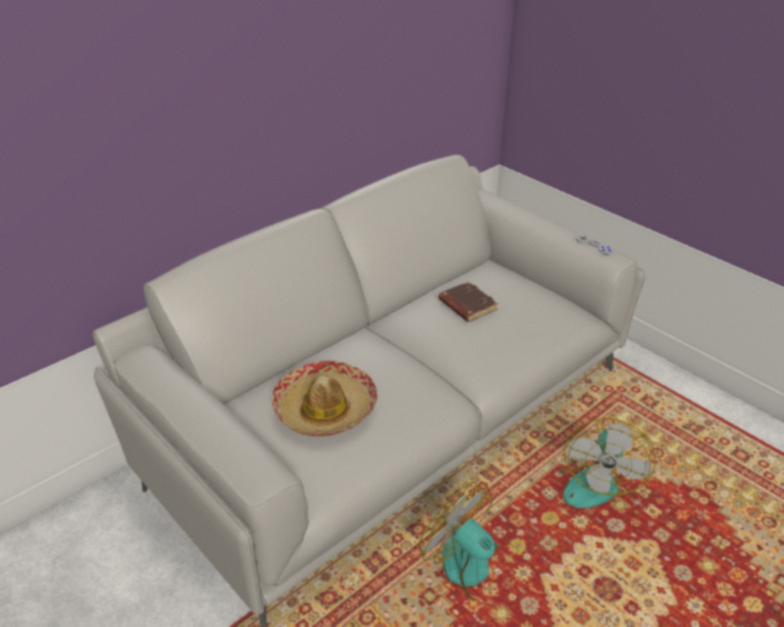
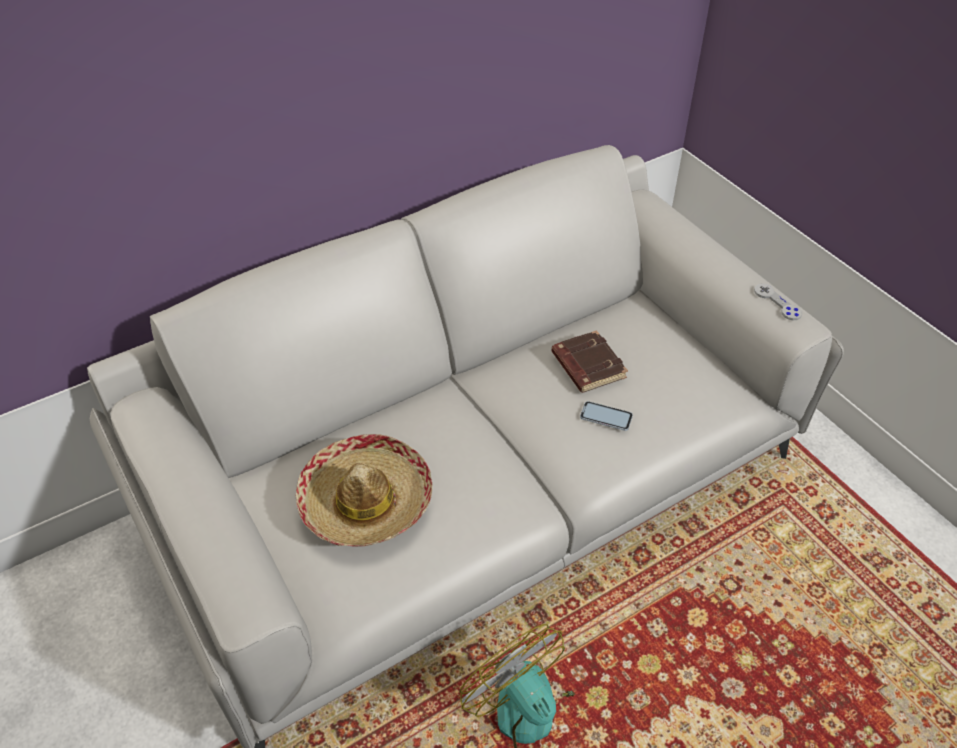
camera: 10 degrees right, 10 degrees up
fan [558,418,656,508] -> none
none -> phone [580,401,633,431]

